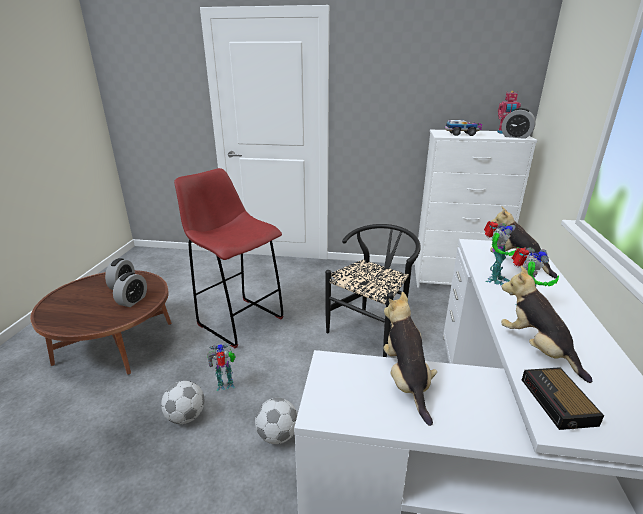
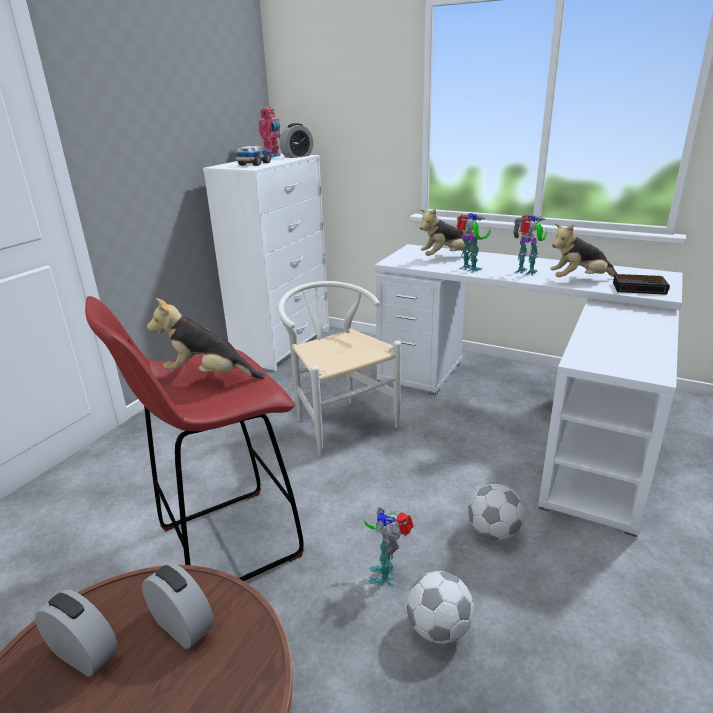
camera: 70 degrees left, 0 degrees up
black chair [325,224,421,357] -> white chair [278,281,401,458]
plush toy [384,292,437,426] -> plush toy moved to [147,298,265,379]

